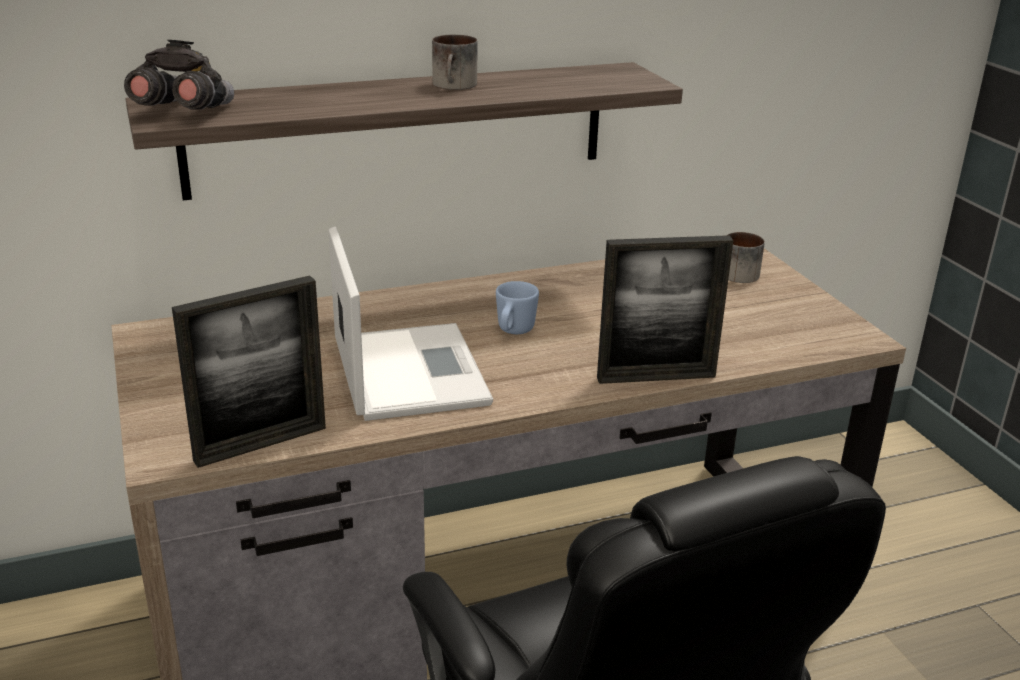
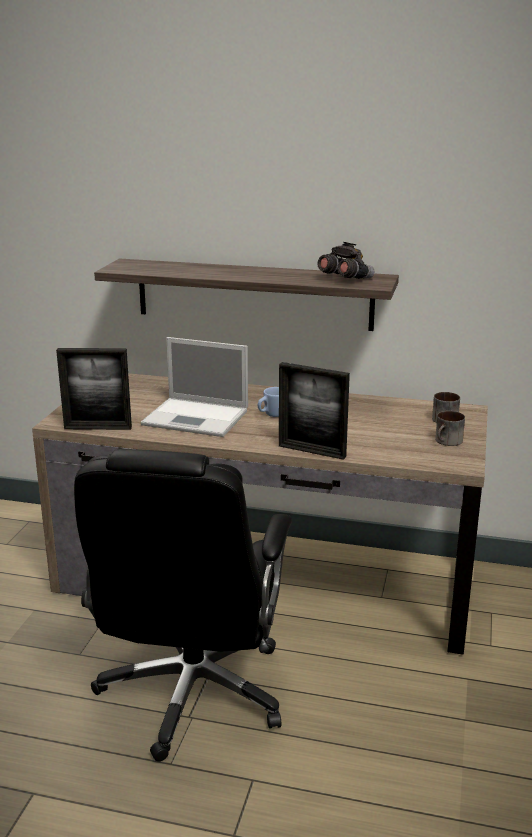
camera: 35 degrees right, 5 degrees down
grey binoculars [124,40,234,109] -> grey binoculars moved to [318,242,374,279]
laptop [329,227,493,421] -> laptop turned 90 degrees clockwise [141,337,248,437]
mug [432,35,478,90] -> mug moved to [435,411,465,446]

